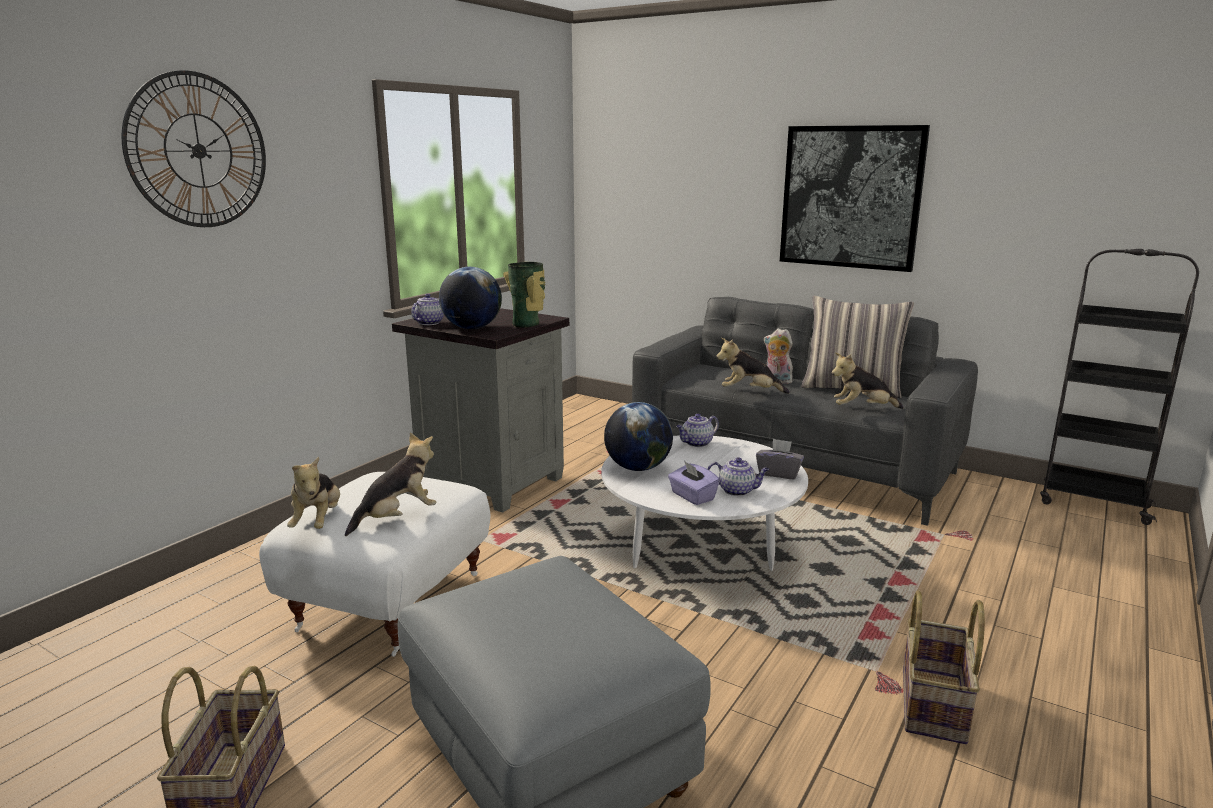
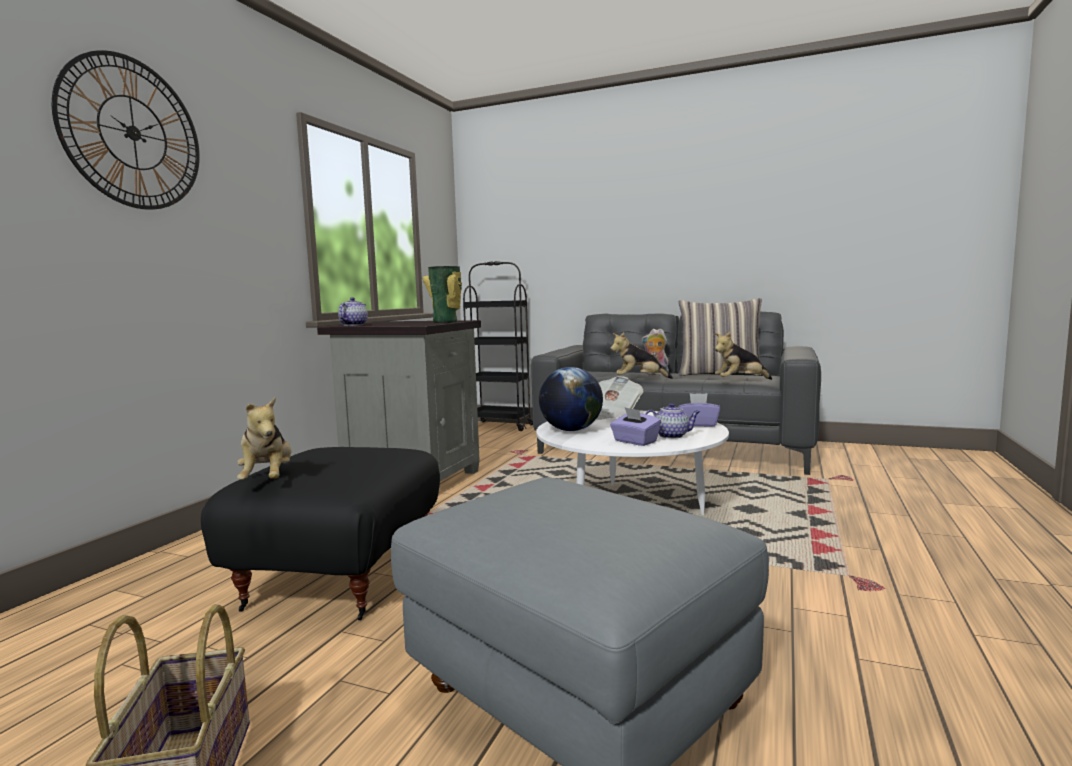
camera: 10 degrees left, 10 degrees down
white ottoman [259,472,490,657] -> black ottoman [201,447,440,620]
plush toy [345,432,436,536] -> none
globe [439,267,502,329] -> none
teapot [676,414,719,447] -> newspaper [596,376,644,420]
grey tissue box [756,439,804,480] -> purple tissue box [678,393,721,427]
picture [780,125,930,272] -> none
basket [903,590,985,744] -> none
black cart [1040,249,1199,525] -> black cart moved to [463,261,533,431]

